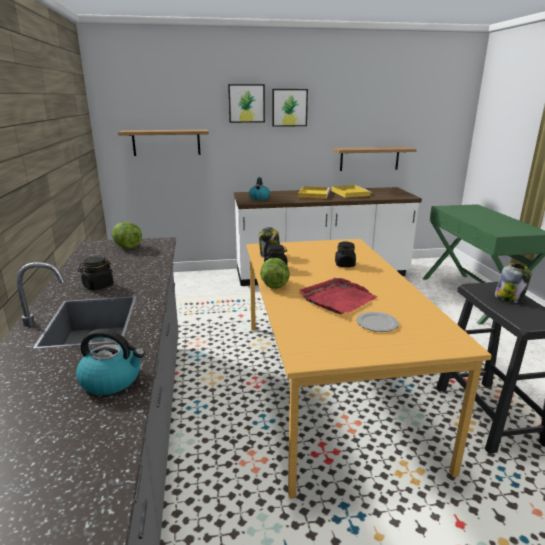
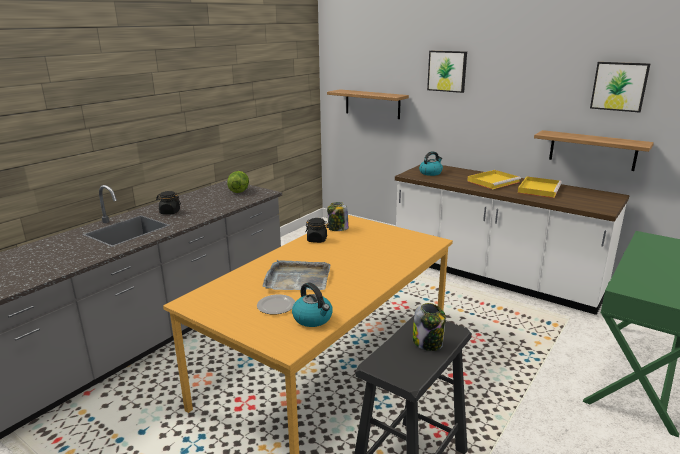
camera: 45 degrees right, 0 degrees up
kettle [76,329,145,395] -> kettle moved to [292,282,333,327]
lettuce [260,258,290,289] -> none
picture [272,89,308,127] -> picture moved to [590,62,650,113]
red tray [300,278,378,314] -> grey tray [263,260,330,290]
black jar [335,242,356,267] -> none

